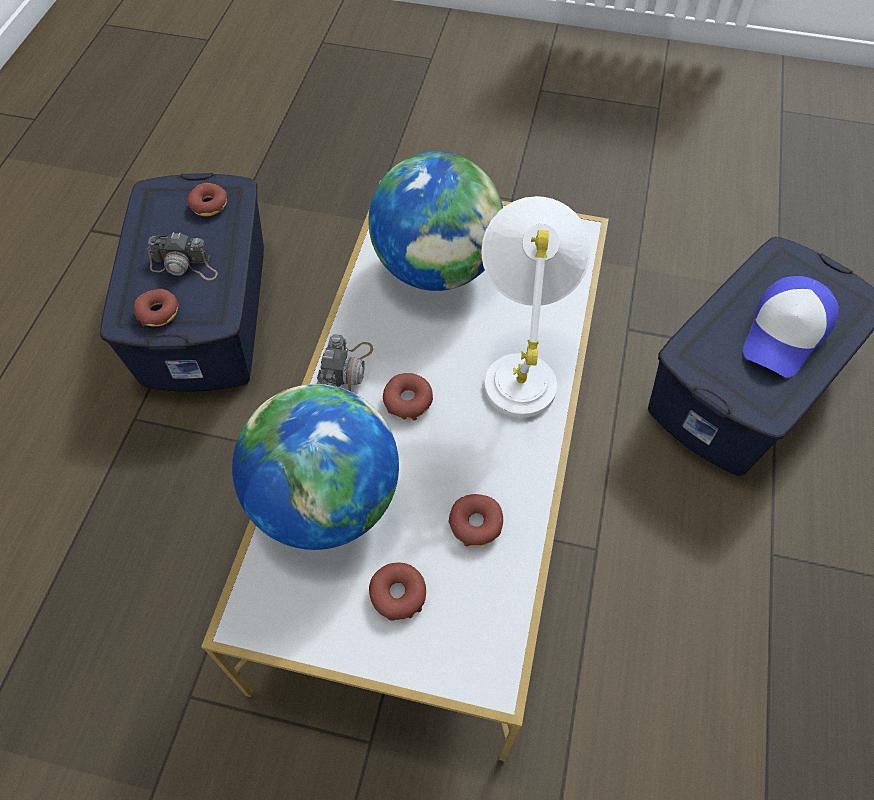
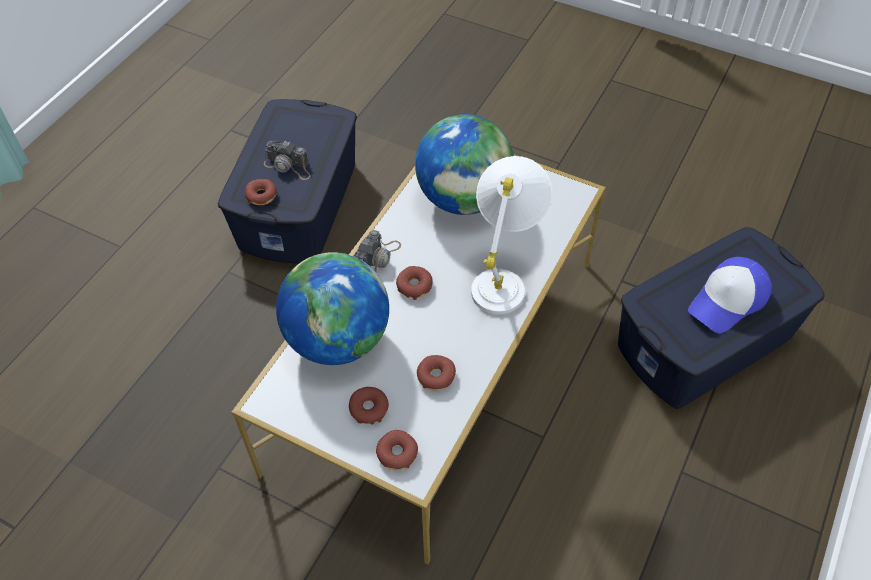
camera: 15 degrees right, 5 degrees down
donut [187,183,227,216] -> donut moved to [376,430,418,470]

